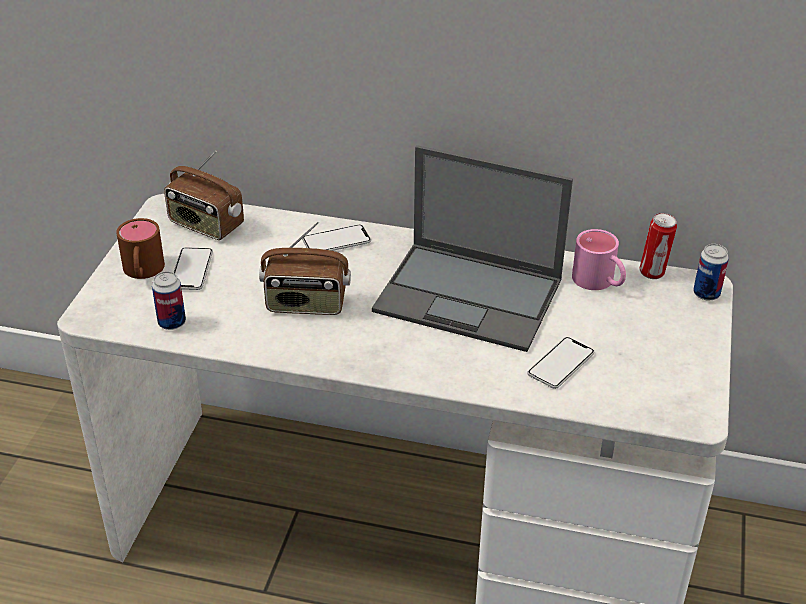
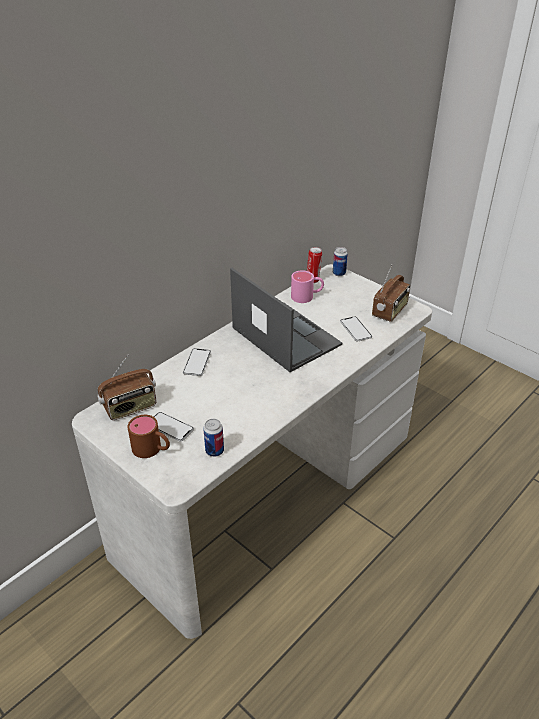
camera: 60 degrees left, 0 degrees up
radio [259,222,351,315] -> radio moved to [372,264,410,322]
laptop [372,145,573,352] -> laptop turned 90 degrees counterclockwise [230,268,342,372]

